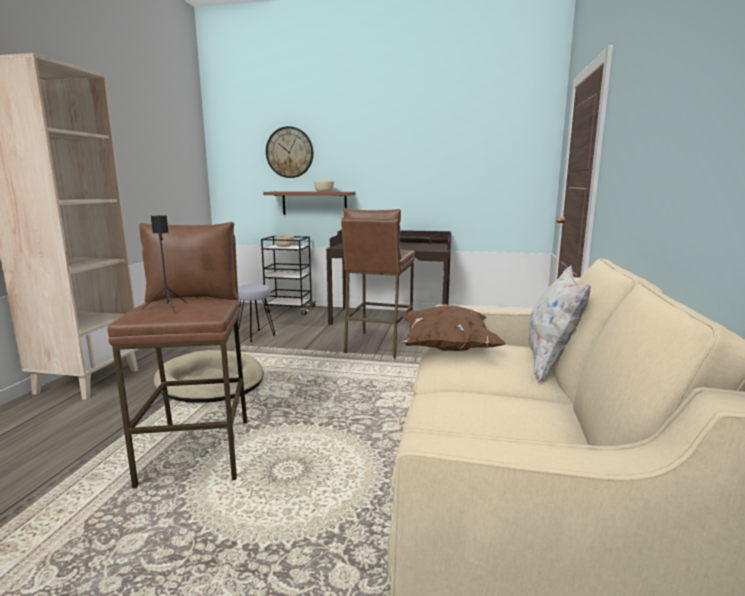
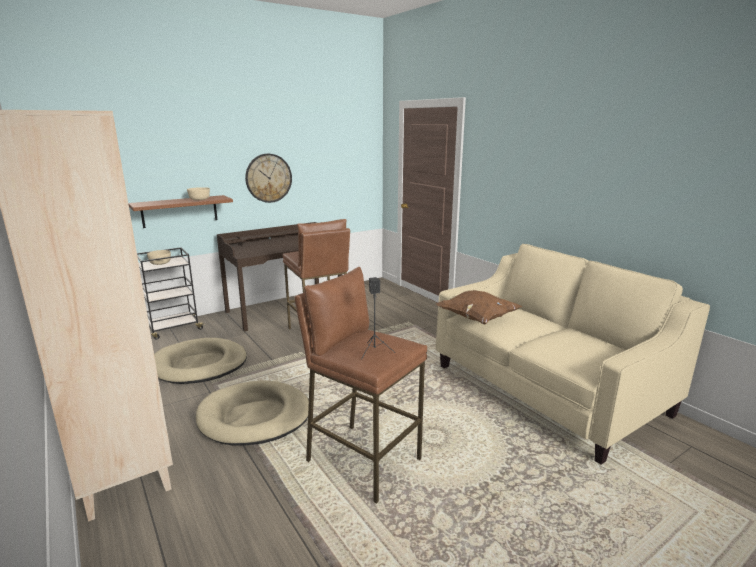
camera: 45 degrees left, 5 degrees up
grey stool [238,284,275,342] -> beige dog bed [154,338,247,384]
wall clock [266,126,313,178] -> wall clock moved to [245,154,292,203]
white pillow [528,266,590,383] -> none

